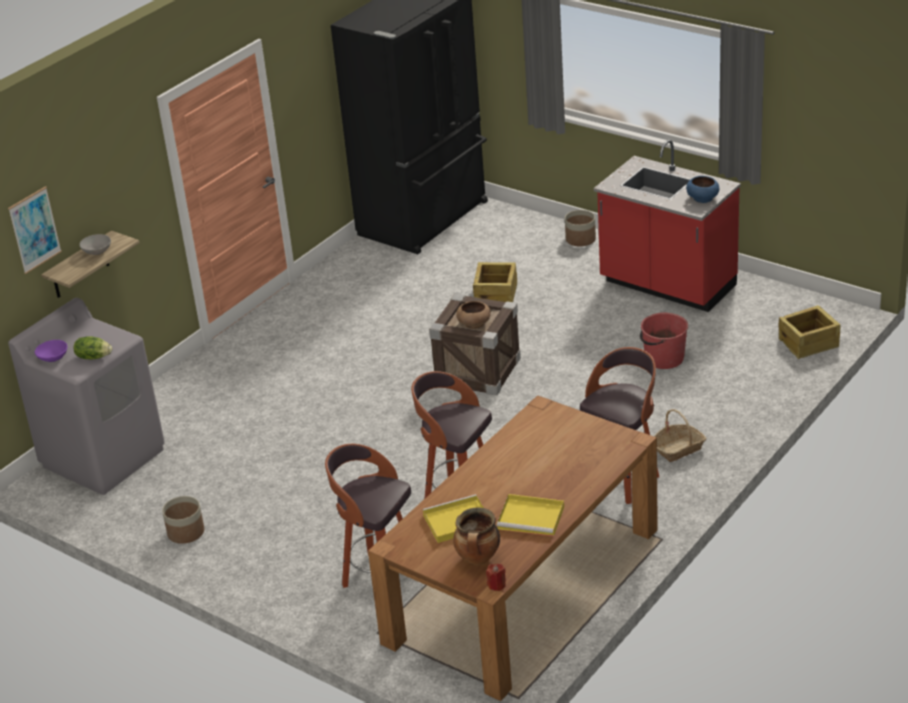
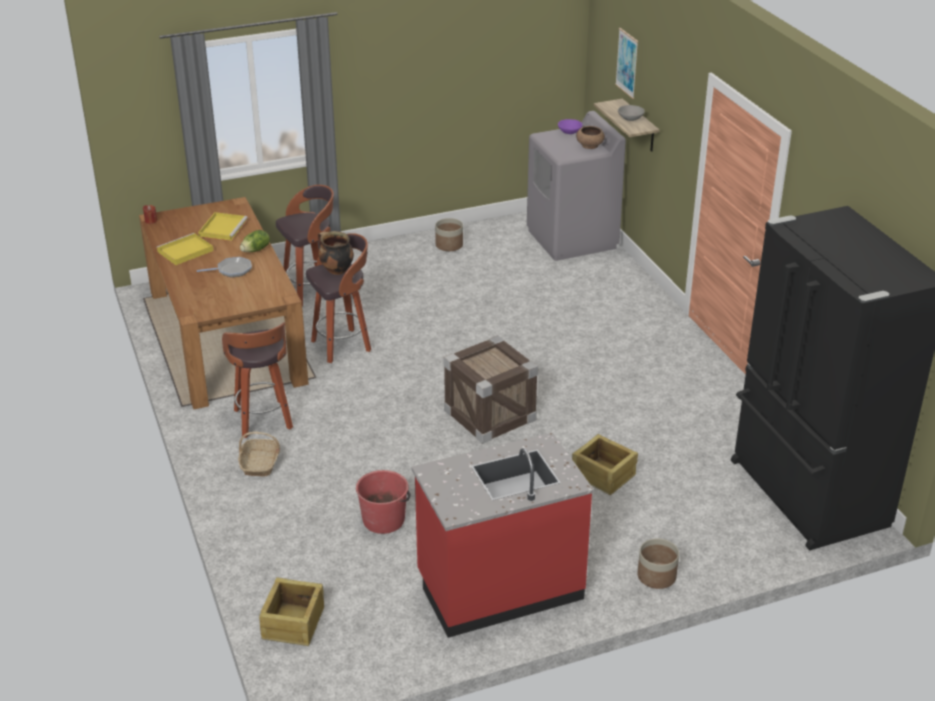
camera: 120 degrees right, 0 degrees up
lettuce [73,336,112,359] -> lettuce moved to [240,230,270,252]
cooking pot [453,508,500,565] -> cooking pot moved to [318,231,354,275]
brown bowl [456,301,491,329] -> brown bowl moved to [576,126,605,149]
blue bowl [686,176,719,203] -> none
none -> frying pan [197,257,252,277]

